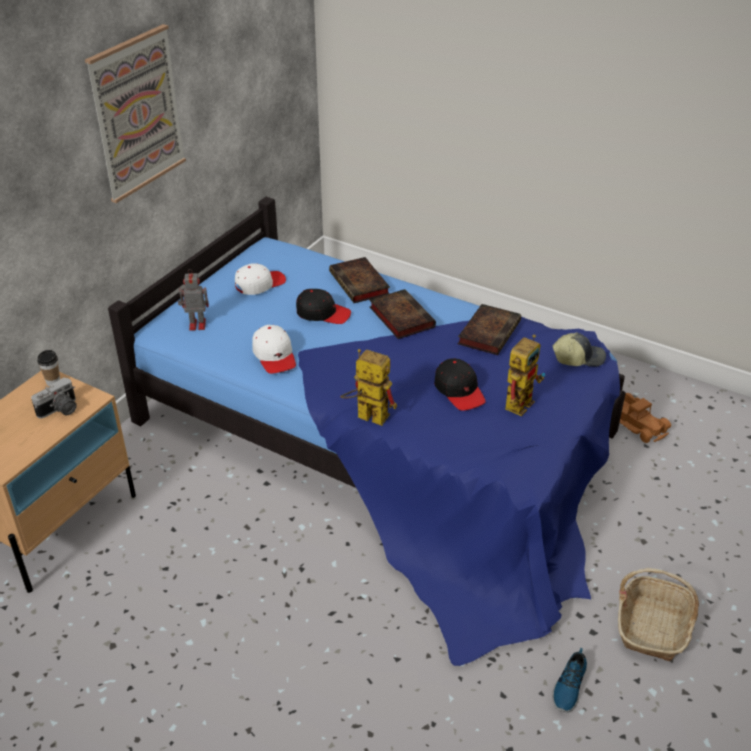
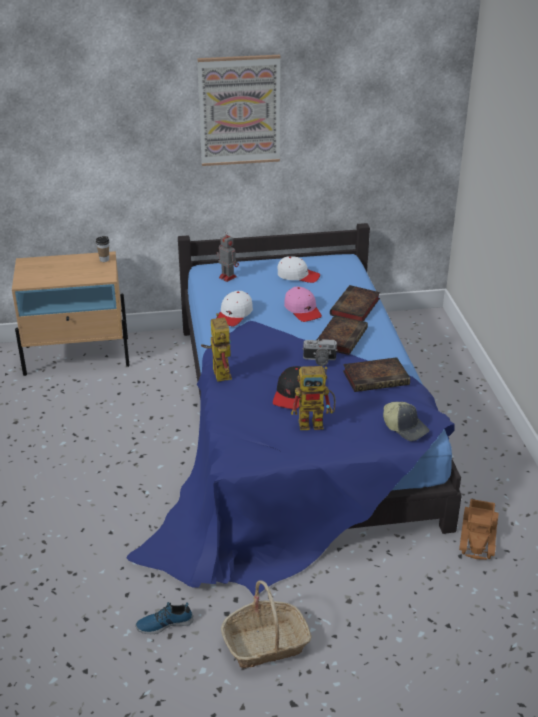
camera: 50 degrees right, 5 degrees down
camera [31,378,77,419] -> camera moved to [302,339,337,366]
black cap [296,289,351,324] -> pink cap [284,287,322,322]

